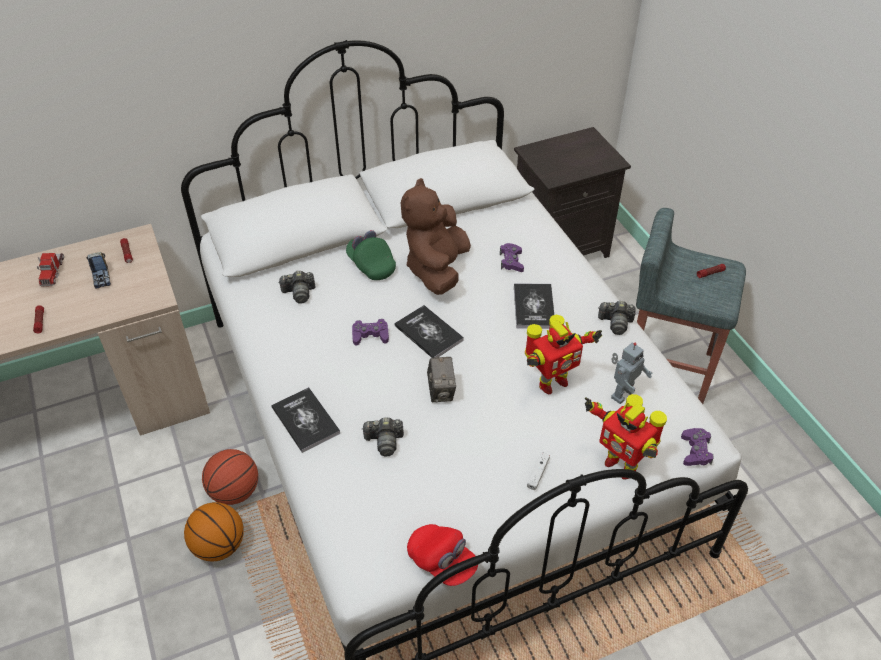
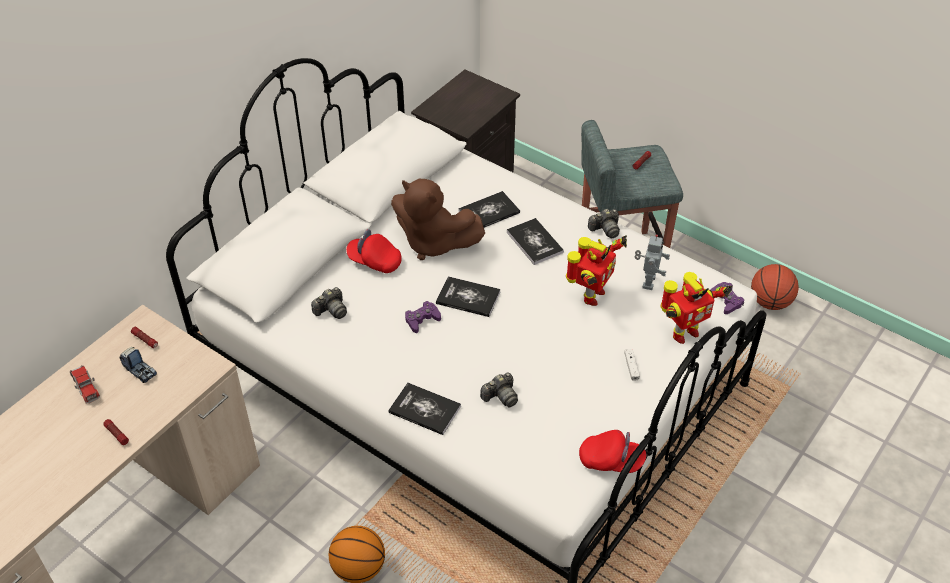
camera: 30 degrees left, 0 degrees up
basketball [202,449,258,505] -> basketball moved to [751,264,799,310]
green cap [346,230,396,280] -> red cap [346,229,402,273]
brown plush toy [401,178,471,295] -> brown plush toy turned 45 degrees counterclockwise [391,179,485,260]
camera [427,357,456,402] -> none
purple game controller [500,243,524,272] -> book [458,191,520,228]
toy robot [585,394,667,480] -> toy robot turned 45 degrees counterclockwise [660,272,732,344]

